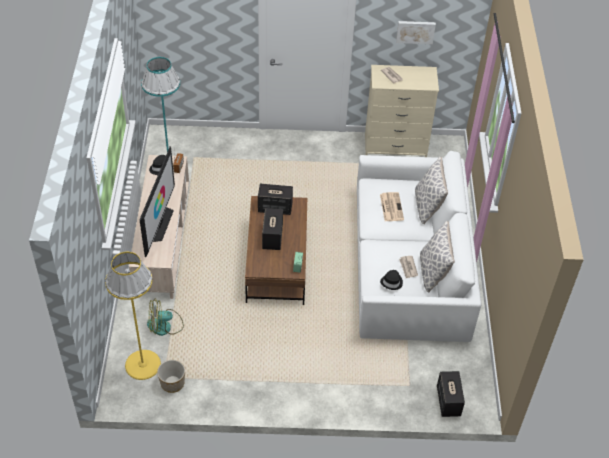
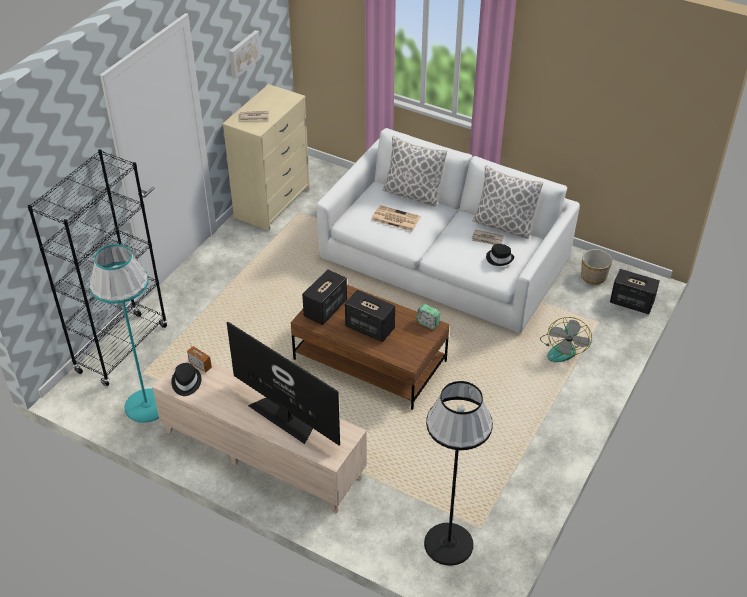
camera: 60 degrees left, 5 degrees down
yellow floor lamp [105,252,161,380] -> black floor lamp [424,381,493,566]
fan [147,298,184,336] -> fan moved to [540,317,592,362]
planter [157,360,185,393] -> planter moved to [581,249,612,285]
none -> black bookcase [28,149,167,386]

